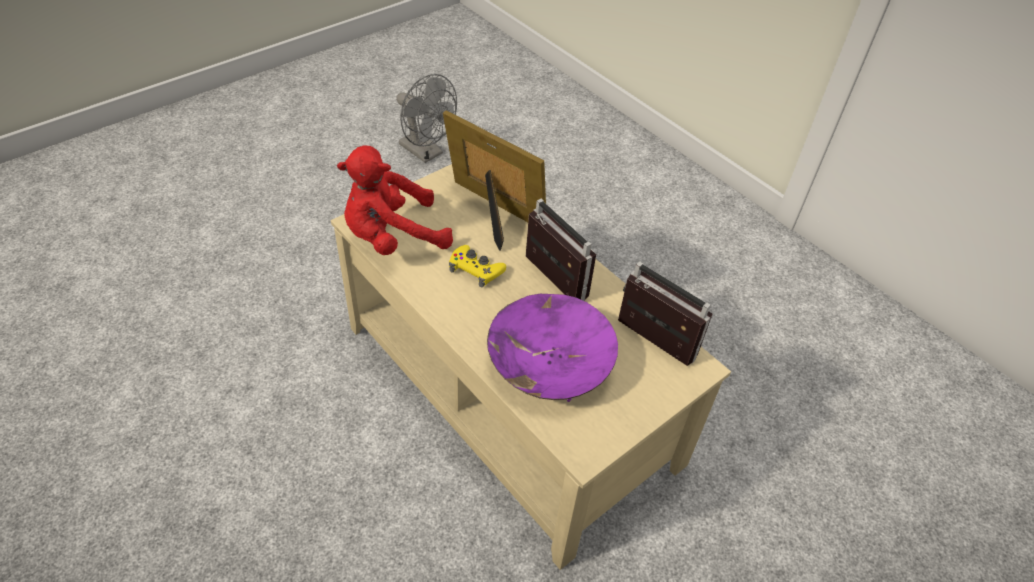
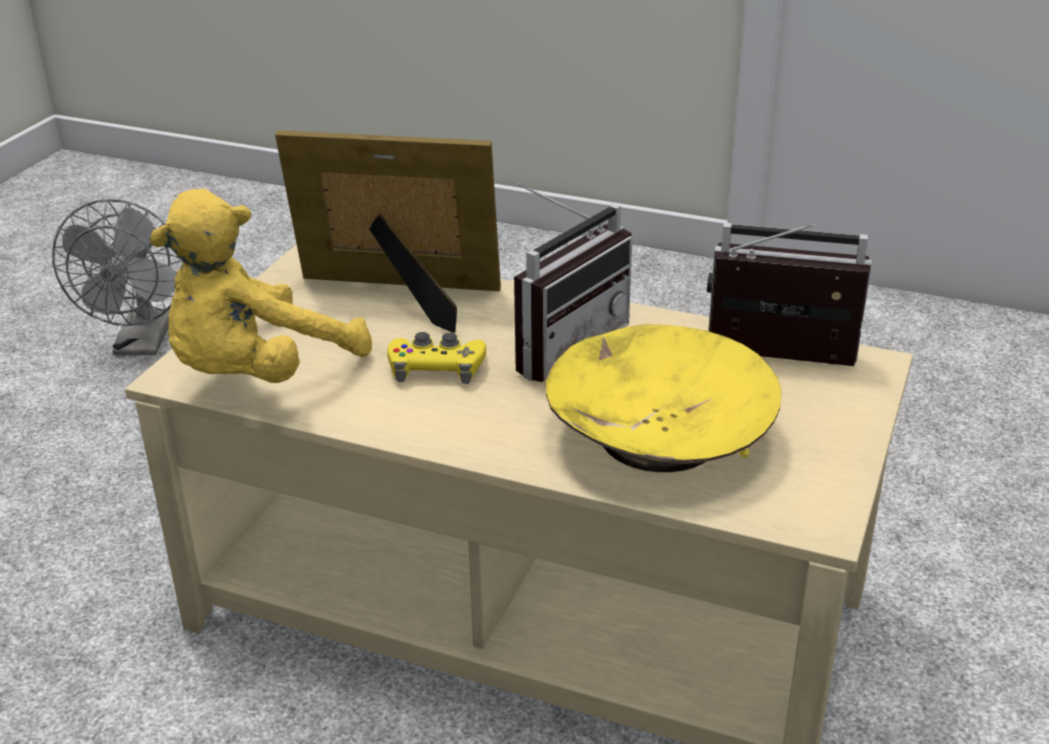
camera: 25 degrees left, 15 degrees down
red plush toy [337,145,453,255] -> yellow plush toy [149,188,372,383]
grey fan [396,74,457,163] -> grey fan turned 75 degrees clockwise [52,199,183,355]
purple bowl [487,294,618,402] -> yellow bowl [546,325,781,472]
radio [526,199,596,301] -> radio turned 105 degrees clockwise [514,183,632,382]

